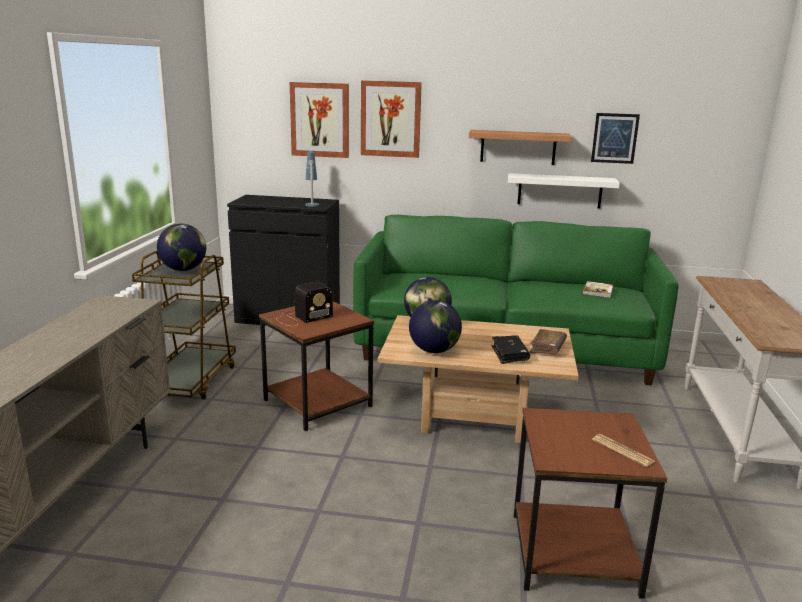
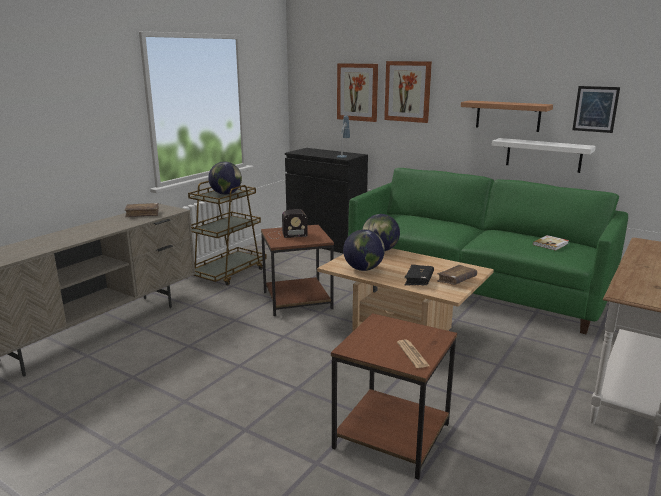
camera: 25 degrees right, 0 degrees up
none -> brown book [125,203,159,217]

